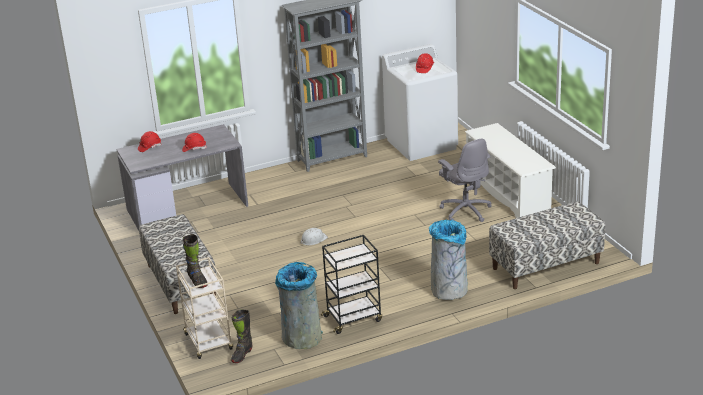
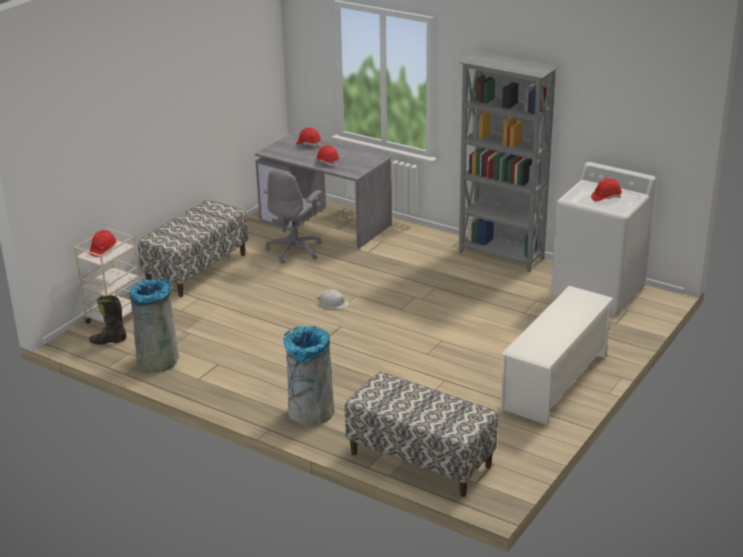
camera: 55 degrees right, 0 degrees up
black boot [183,234,208,288] -> red hard hat [89,230,117,257]
black cart [321,235,382,334] -> none
grey office chair [438,139,492,222] -> grey office chair moved to [264,170,322,264]

